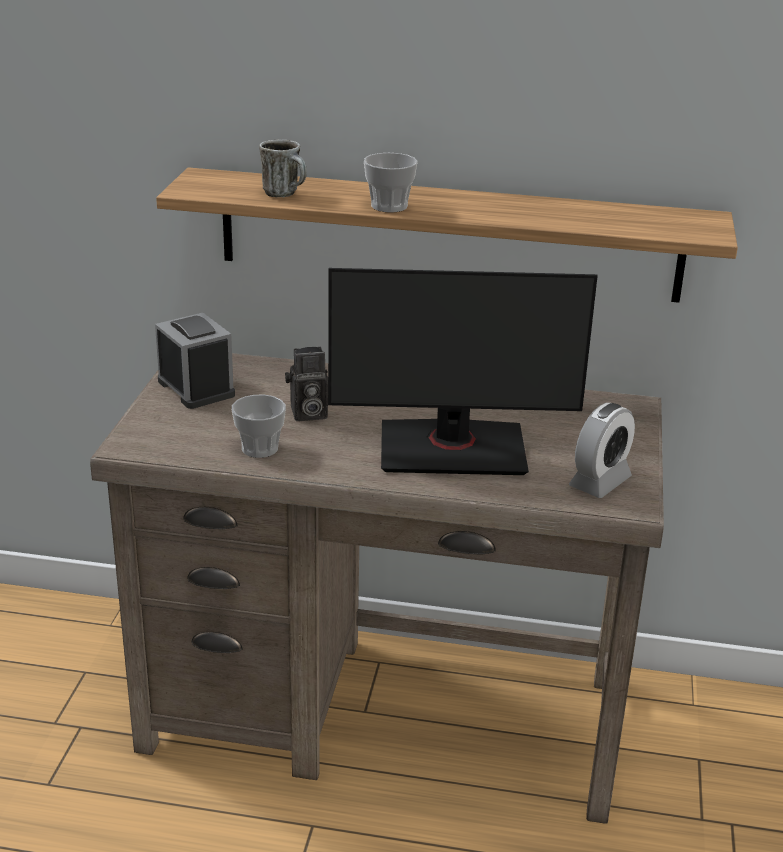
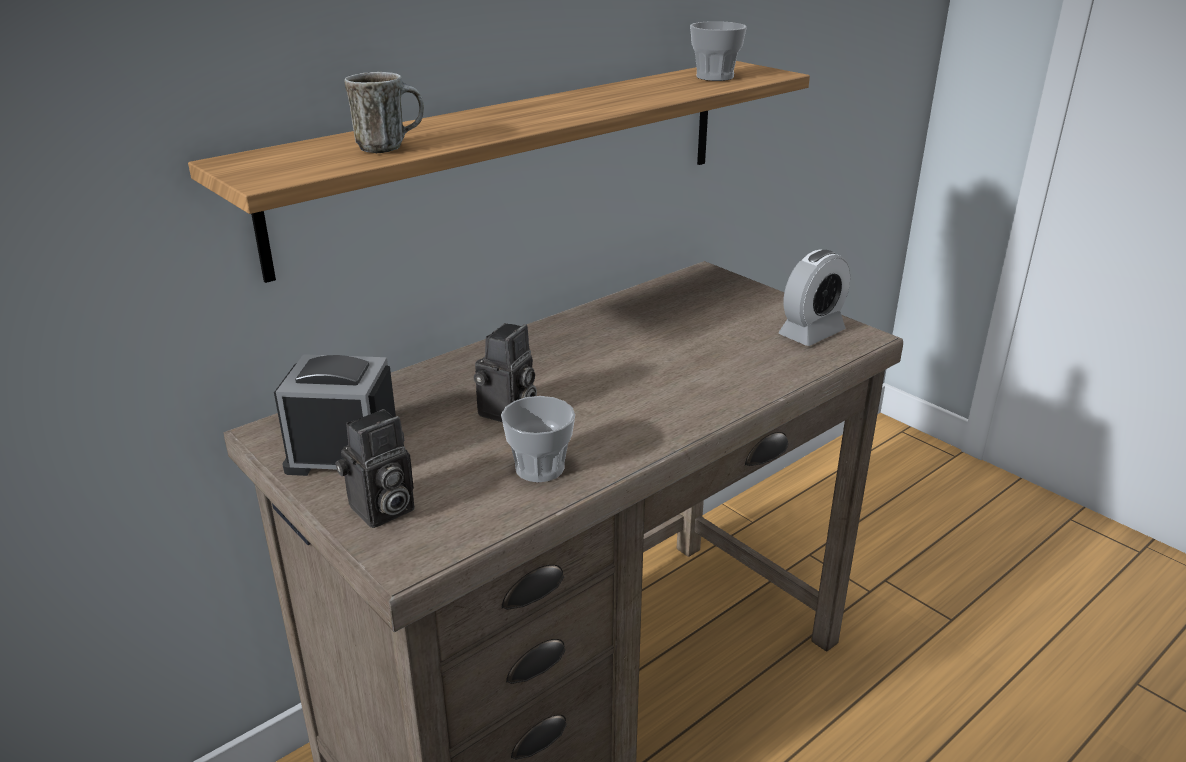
camera: 50 degrees left, 0 degrees up
monitor [328,268,598,475] -> none
cup [364,153,418,213] -> cup moved to [690,21,747,81]
alarm clock [569,403,635,498] -> alarm clock turned 60 degrees clockwise [778,249,850,346]
none -> camera [335,409,415,528]

